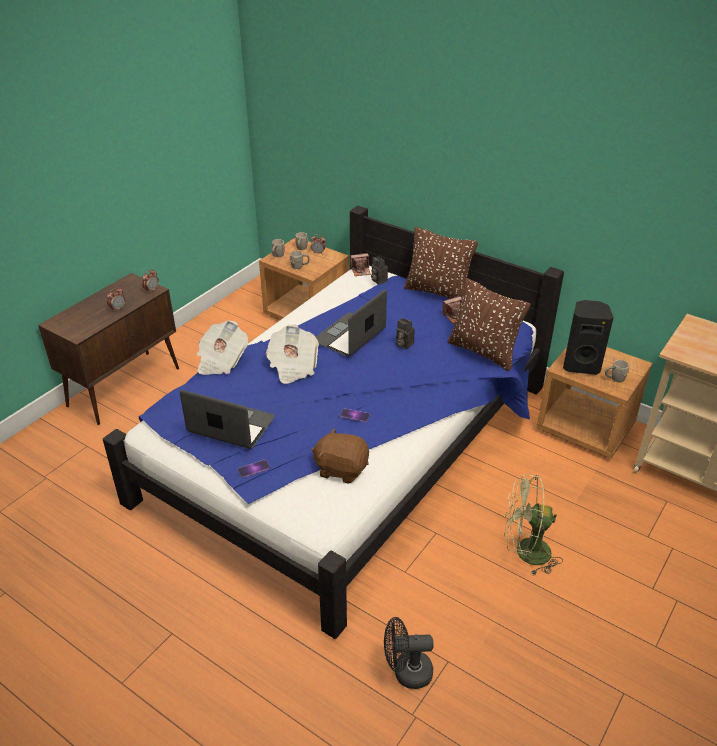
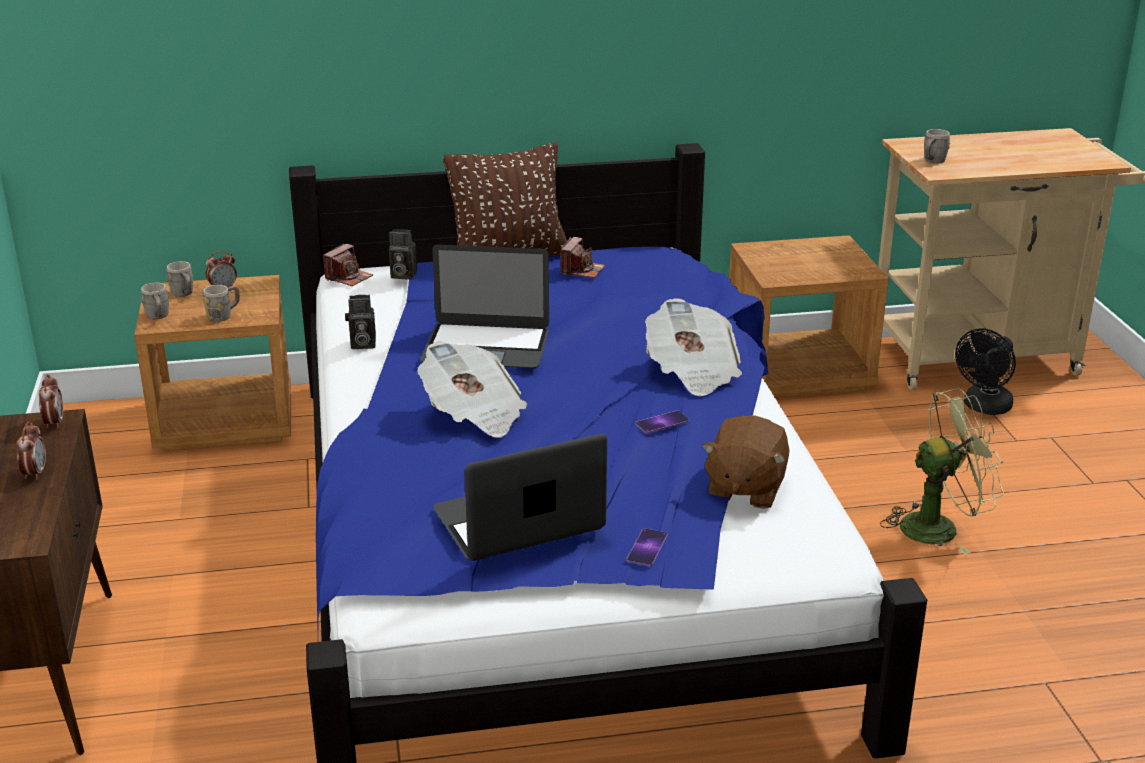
camera: 45 degrees left, 10 degrees down
newspaper [197,320,248,375] -> newspaper moved to [645,299,742,397]
brown plush toy [312,428,369,484] -> brown plush toy turned 45 degrees counterclockwise [701,416,790,509]
laptop [316,289,387,357] -> laptop turned 75 degrees counterclockwise [420,245,549,368]
black fan [384,617,434,689] -> black fan moved to [955,328,1016,415]
camera [396,318,415,349] -> camera moved to [345,295,376,349]
brown pillow [448,278,530,371] -> none
green fan [504,475,563,575] -> green fan turned 150 degrees counterclockwise [880,388,1004,555]
black speaker [563,300,614,375] -> none
grey mug [605,360,629,382] -> grey mug moved to [924,129,950,163]

